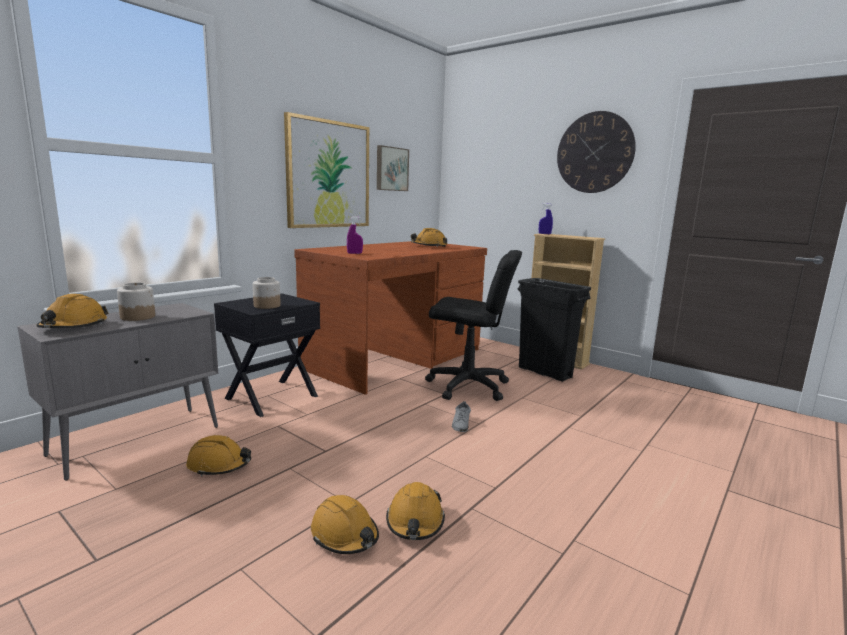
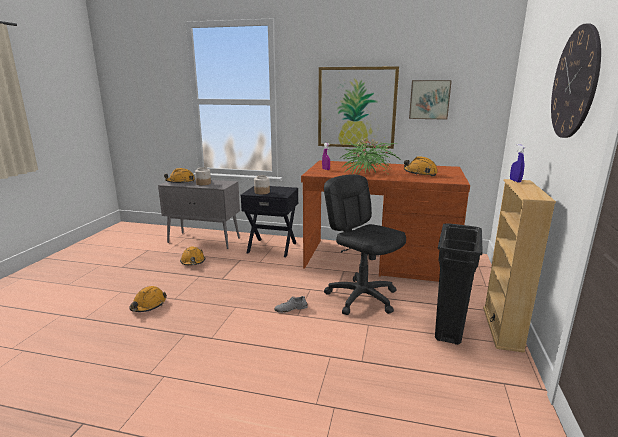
camera: 65 degrees right, 5 degrees up
orange hard hat [386,482,445,540] -> none
black office chair [425,250,522,401] -> black office chair turned 150 degrees clockwise [324,174,406,315]
none -> potted plant [341,138,399,174]

